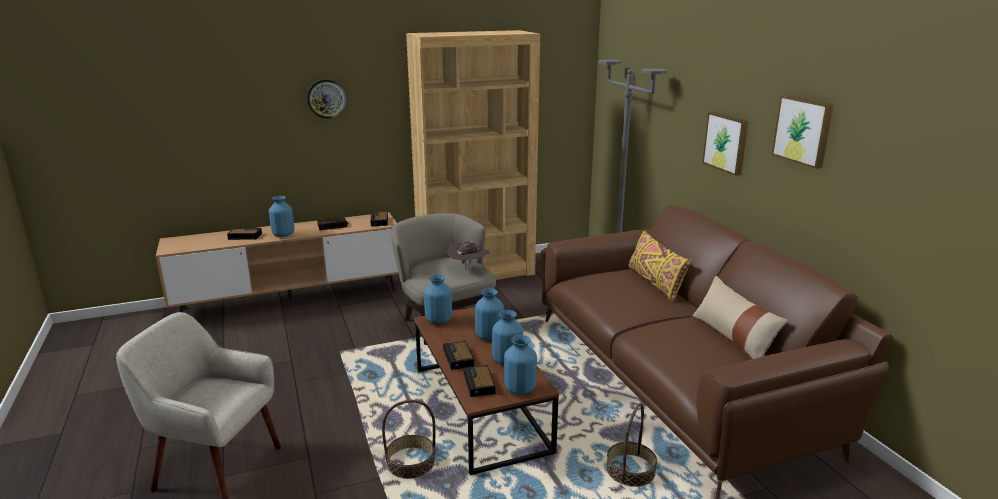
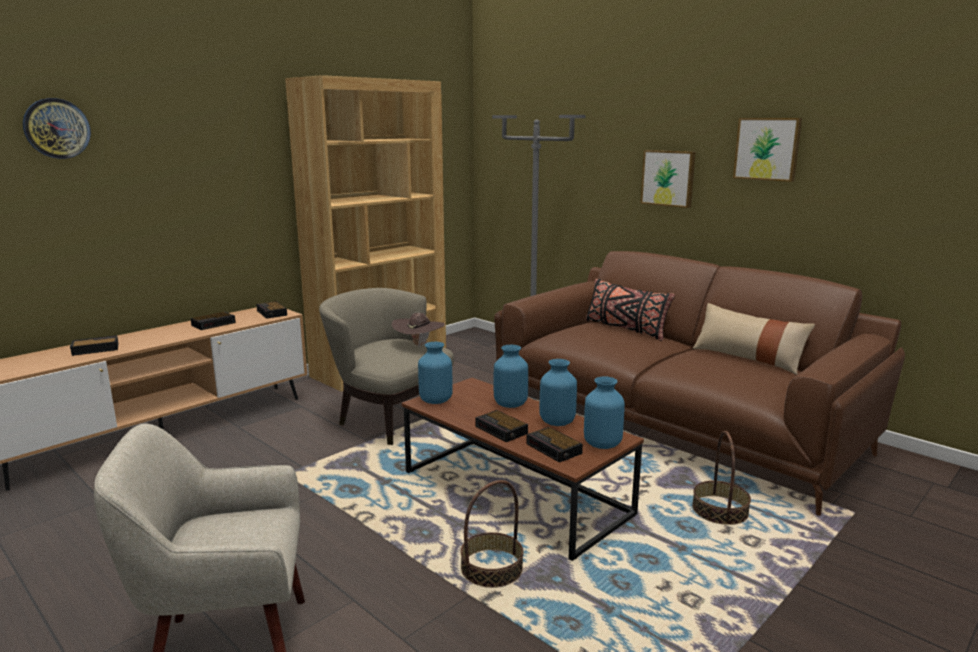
camera: 25 degrees left, 5 degrees down
blue vase [269,196,295,237] -> none
wall clock [307,79,347,119] -> wall clock moved to [23,98,91,159]
yellow pillow [629,231,692,302] -> black pillow [586,279,675,341]

